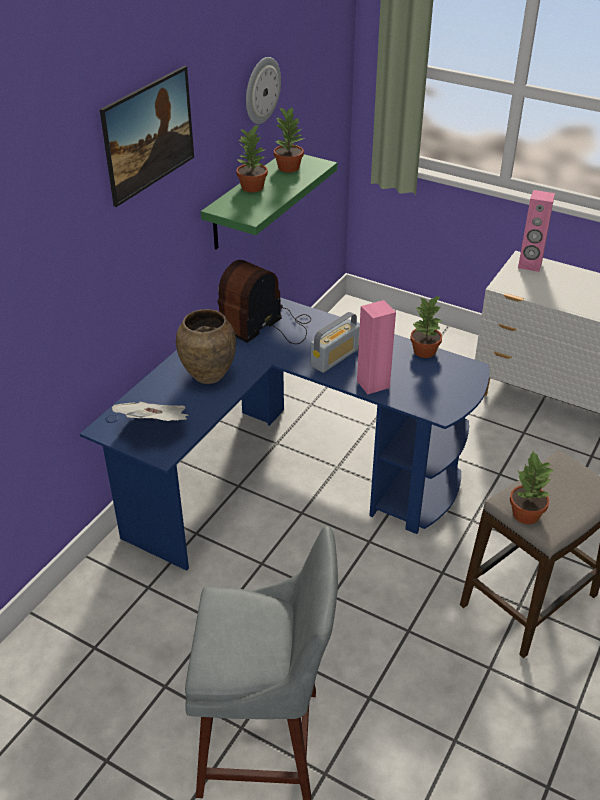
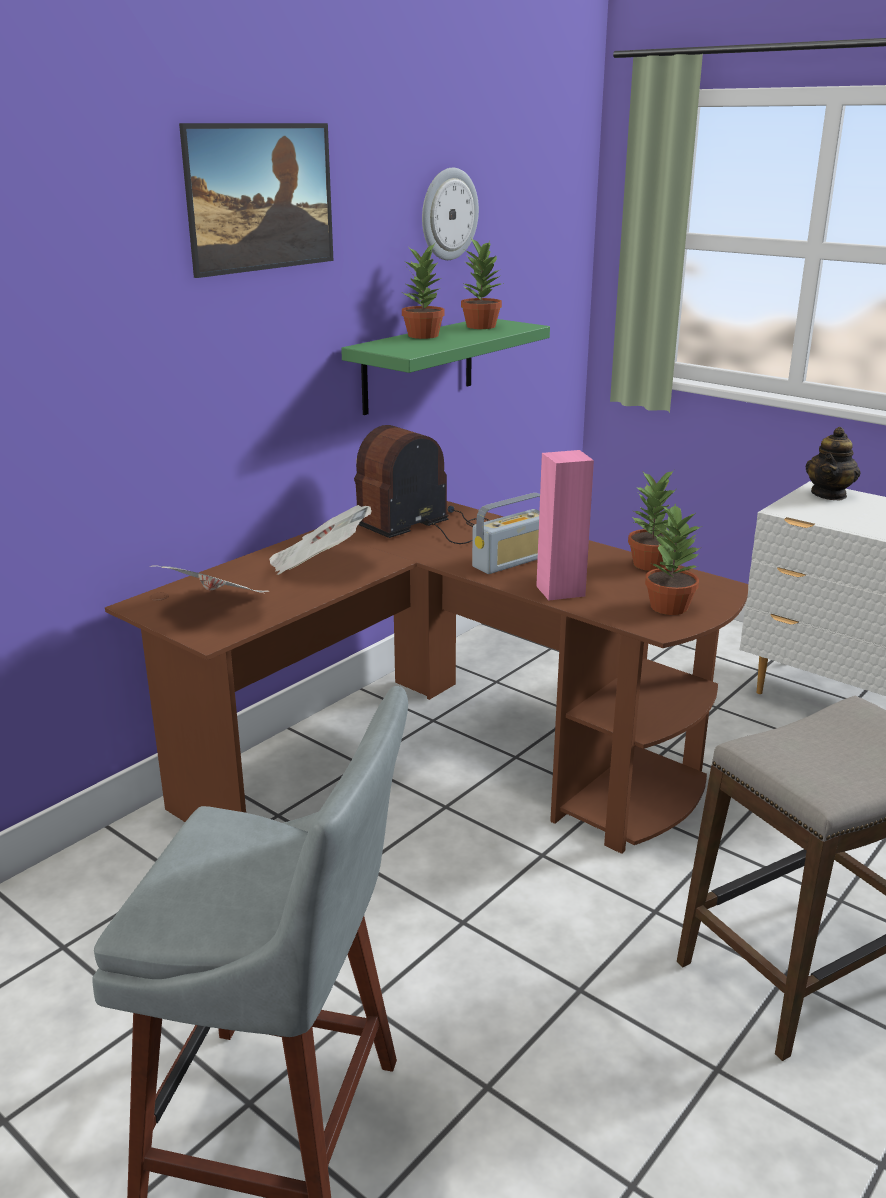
camera: 10 degrees right, 15 degrees down
blue desk [80,298,489,571] -> brown desk [105,501,748,854]
brown vase [176,309,236,384] -> newspaper [269,505,372,575]
potted plant [510,451,555,524] -> potted plant moved to [645,504,702,615]
pink speaker [518,190,555,272] -> teapot [806,427,861,500]

